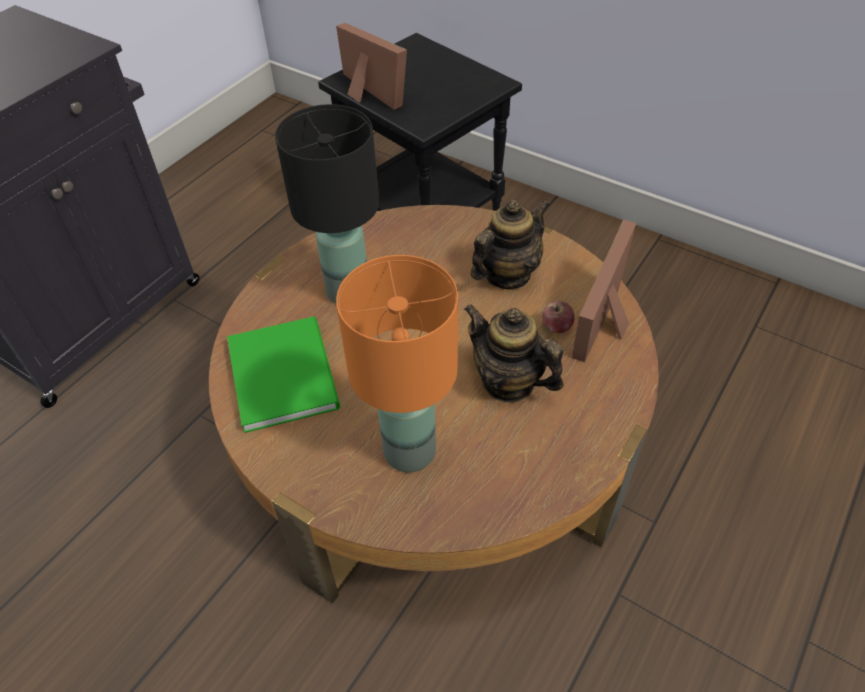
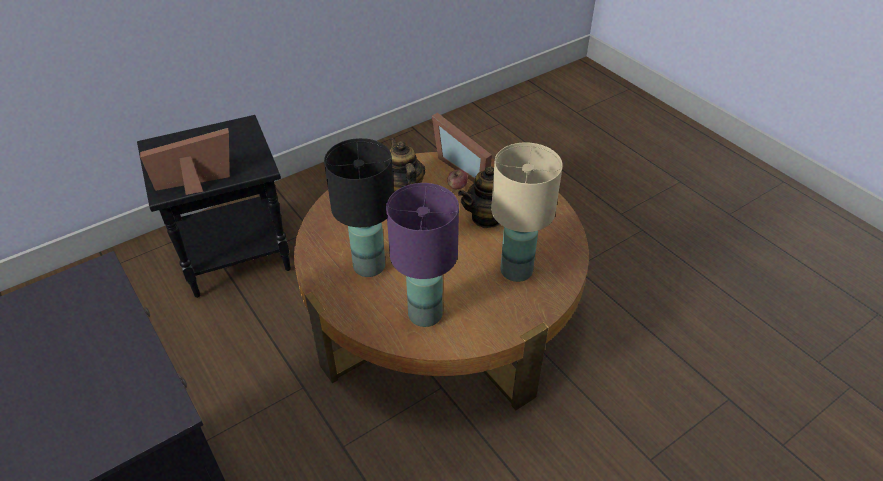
camera: 70 degrees left, 5 degrees down
green book [227,317,340,433] -> purple table lamp [386,183,459,327]
orange table lamp [336,255,458,472] -> beige table lamp [491,142,563,282]

